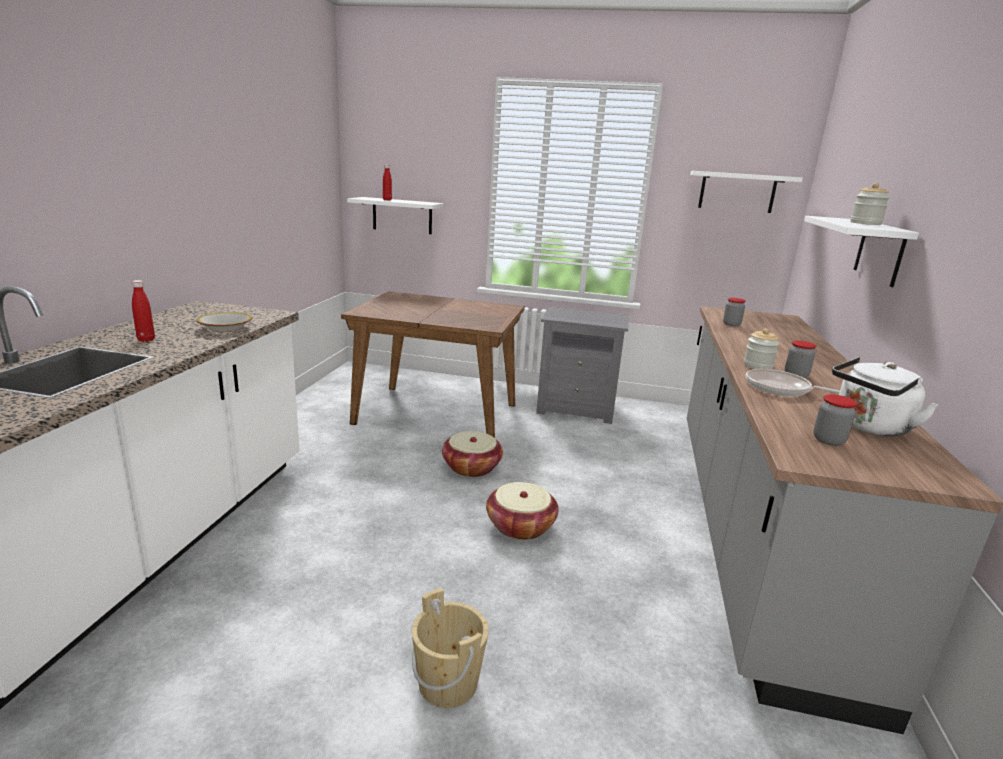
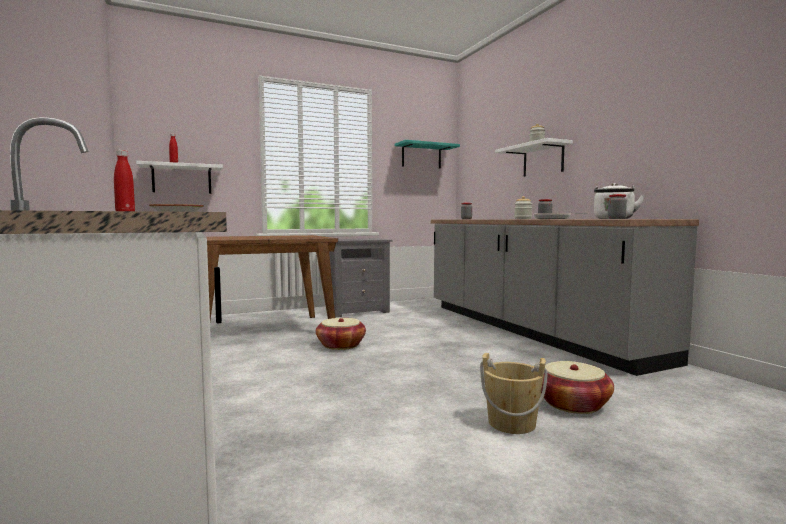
camera: 35 degrees left, 15 degrees down
basket [486,482,559,540] -> basket moved to [541,361,614,414]
white shelf [690,171,803,213] -> turquoise shelf [395,140,460,168]

